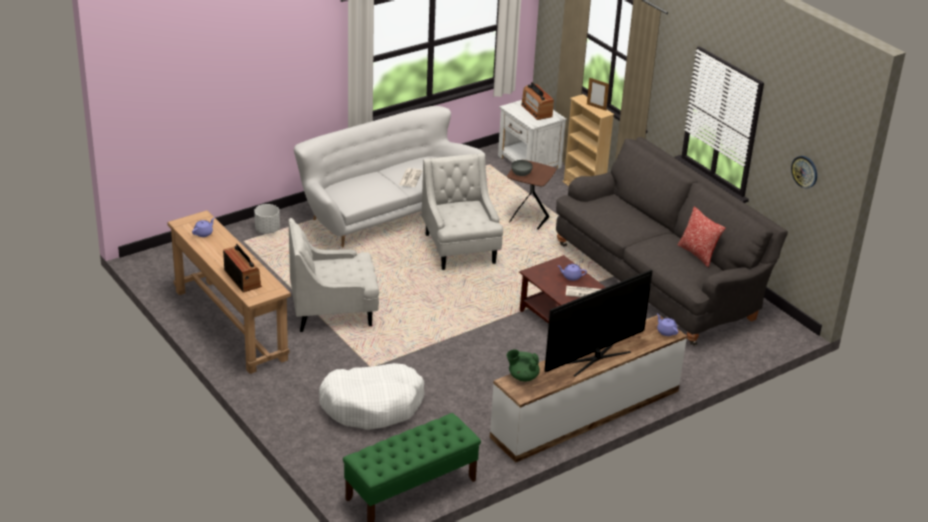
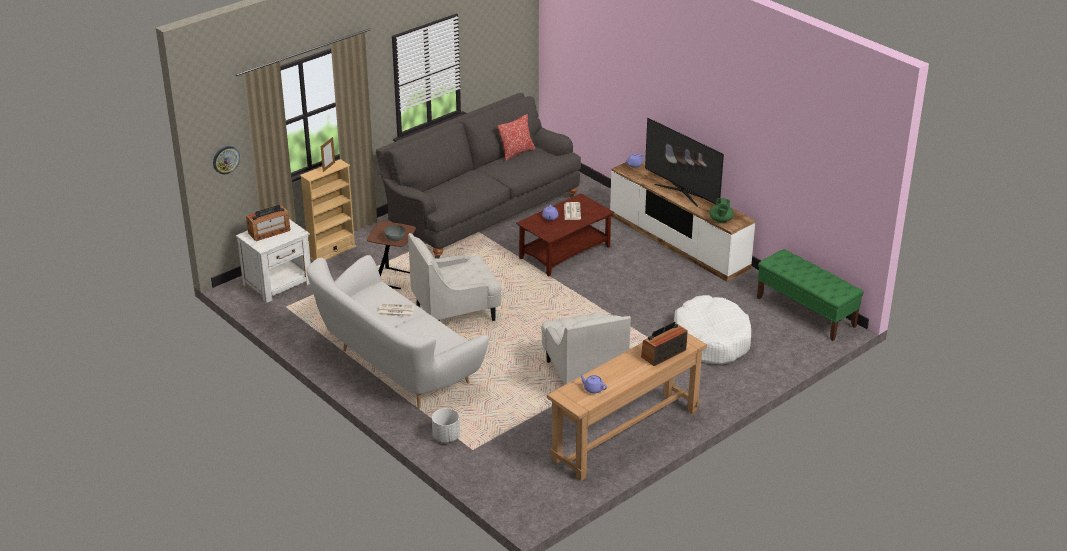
camera: 95 degrees left, 0 degrees up
wall clock [791,156,817,188] -> wall clock moved to [213,146,240,175]

